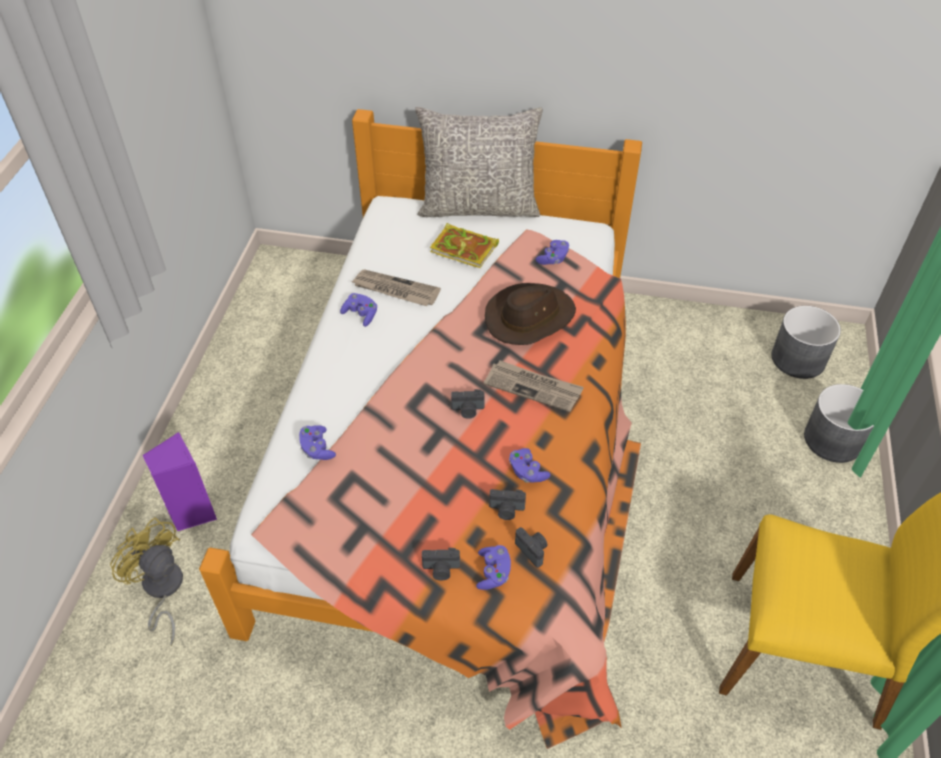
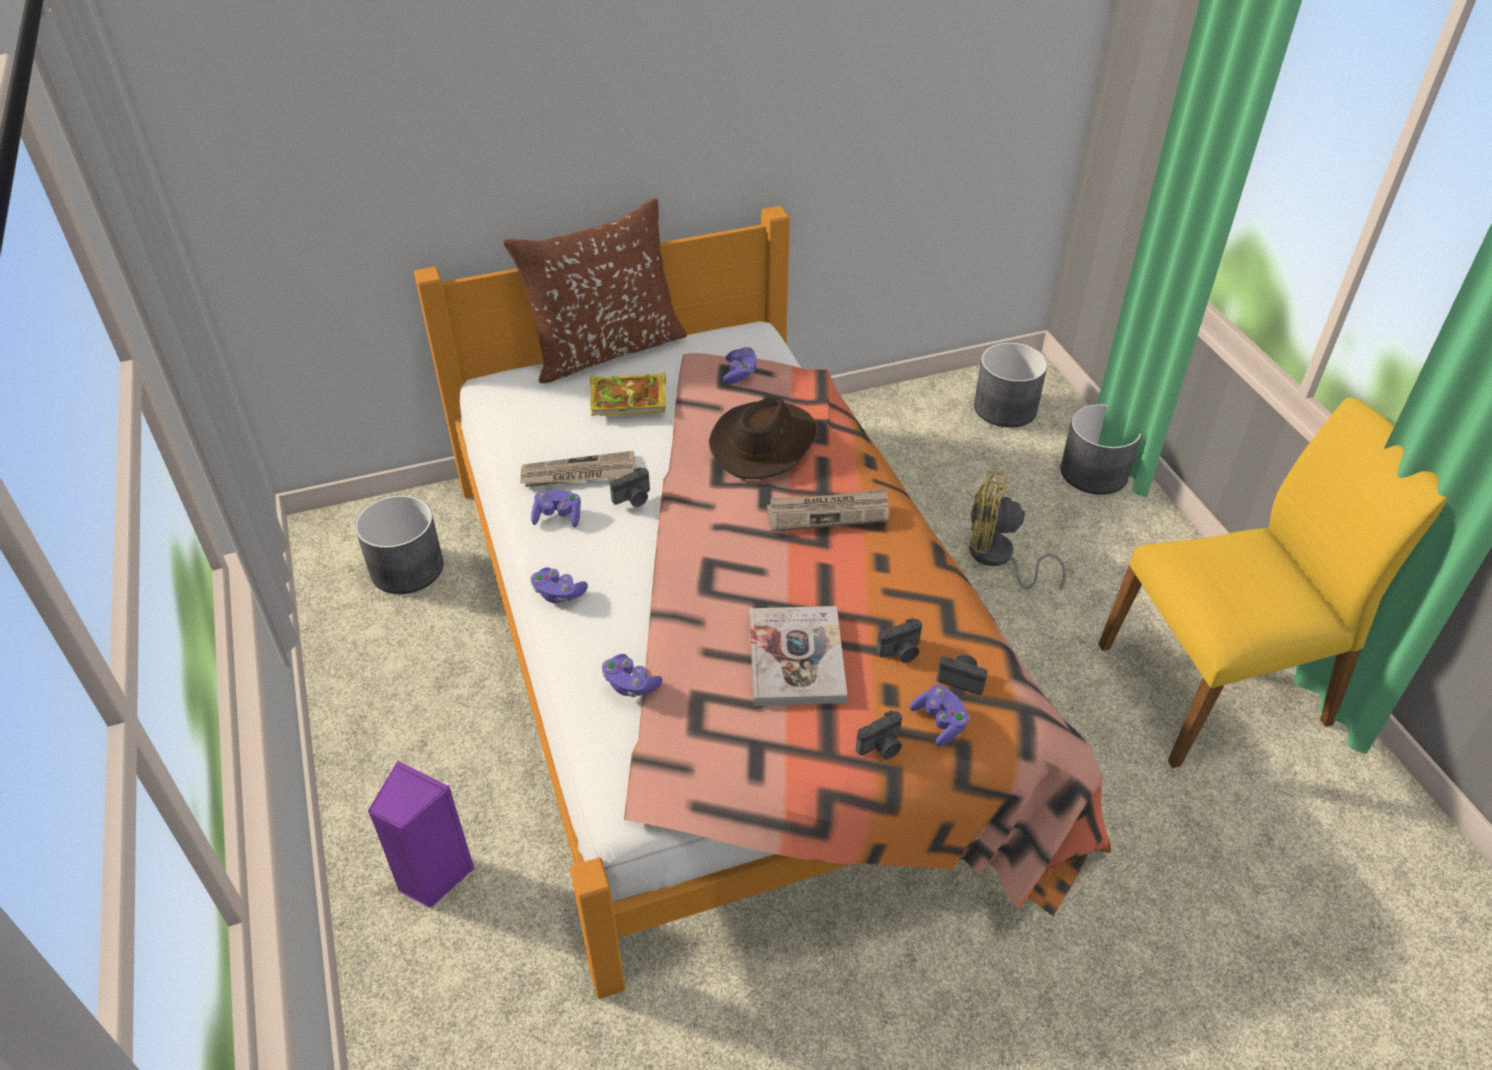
camera: 30 degrees left, 5 degrees down
yellow fan [110,517,183,646] -> yellow fan moved to [969,470,1066,591]
grey pillow [415,107,543,217] -> brown pillow [504,199,687,383]
camera [451,389,485,419] -> camera moved to [610,467,650,507]
purple game controller [509,448,551,483] -> purple game controller moved to [531,567,588,603]
none -> grey planter [355,495,443,594]
none -> book [749,606,847,706]

